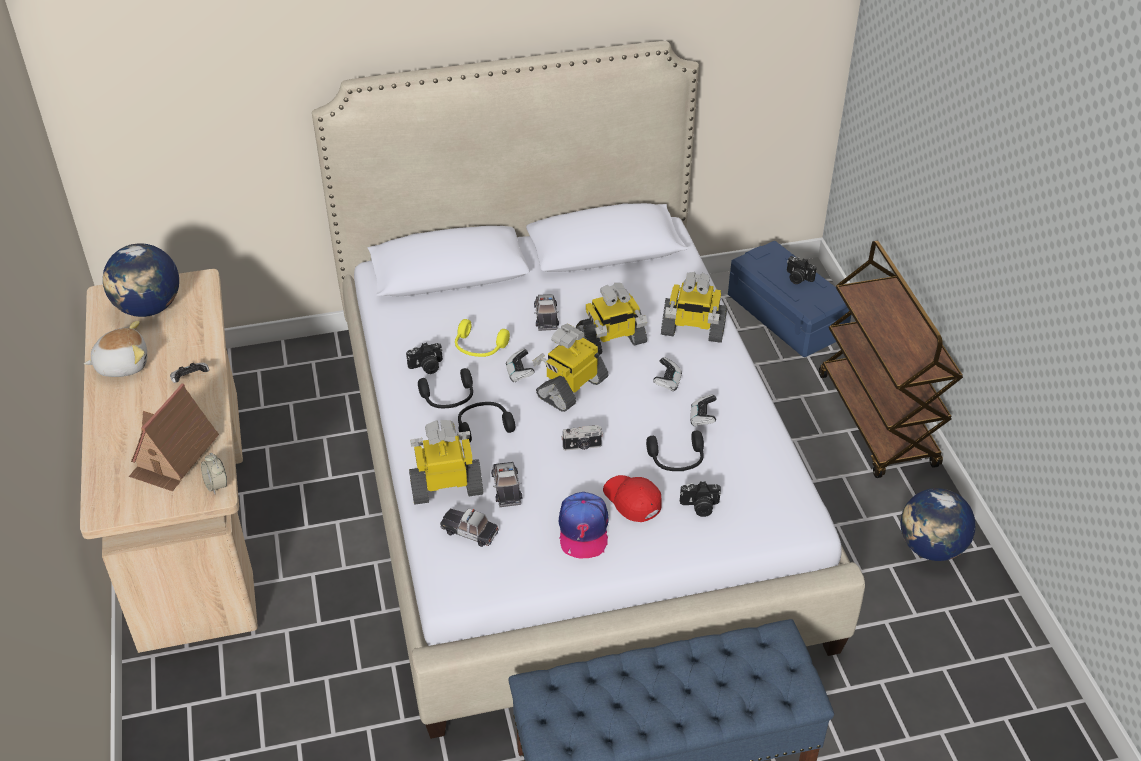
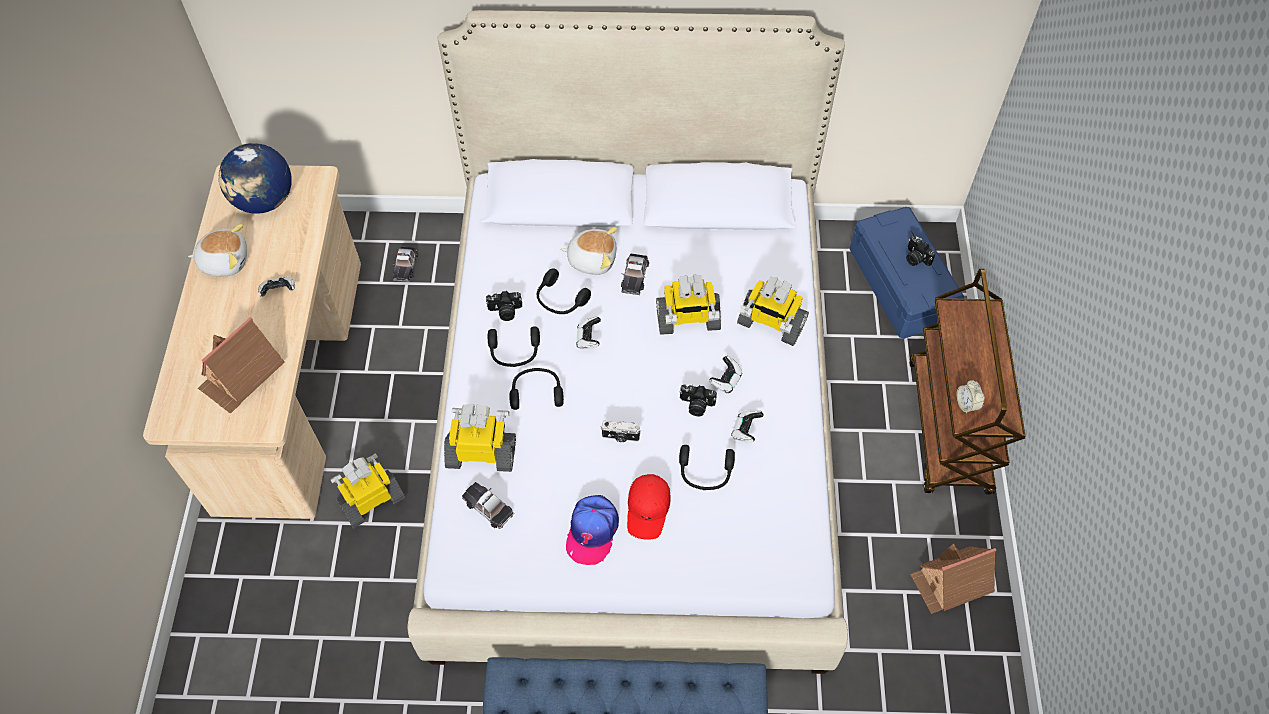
camera: 15 degrees right, 15 degrees up
alarm clock [201,453,227,494] -> alarm clock moved to [956,380,985,414]
yellow headphones [455,319,510,357] -> black headphones [537,268,591,314]
toy car [491,462,522,507] -> toy car moved to [392,247,418,282]
toy robot [533,324,609,412] -> toy robot moved to [330,454,405,529]
red cap [603,475,662,522] -> red cap turned 150 degrees counterclockwise [627,474,671,540]
camera [680,481,721,517] -> camera moved to [679,384,717,416]
globe [900,488,976,561] -> toy house [910,544,996,614]
none -> plush toy [561,227,618,275]

